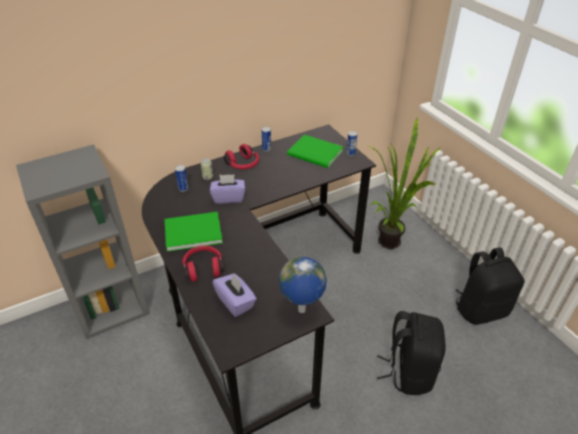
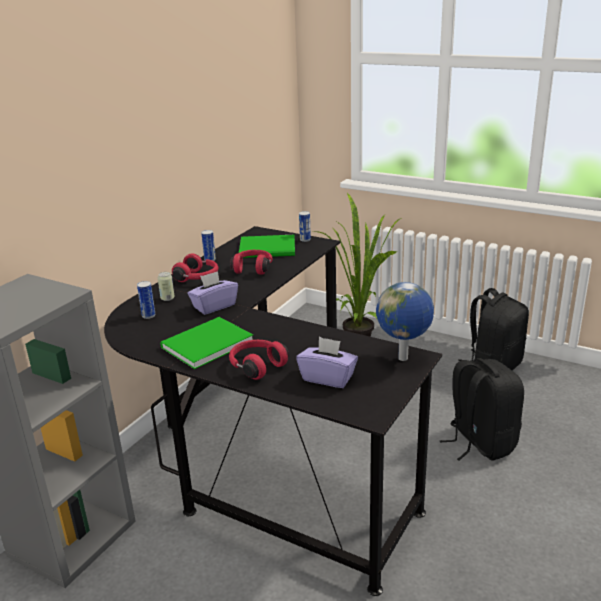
camera: 30 degrees left, 15 degrees down
none -> red headphones [230,250,273,275]

